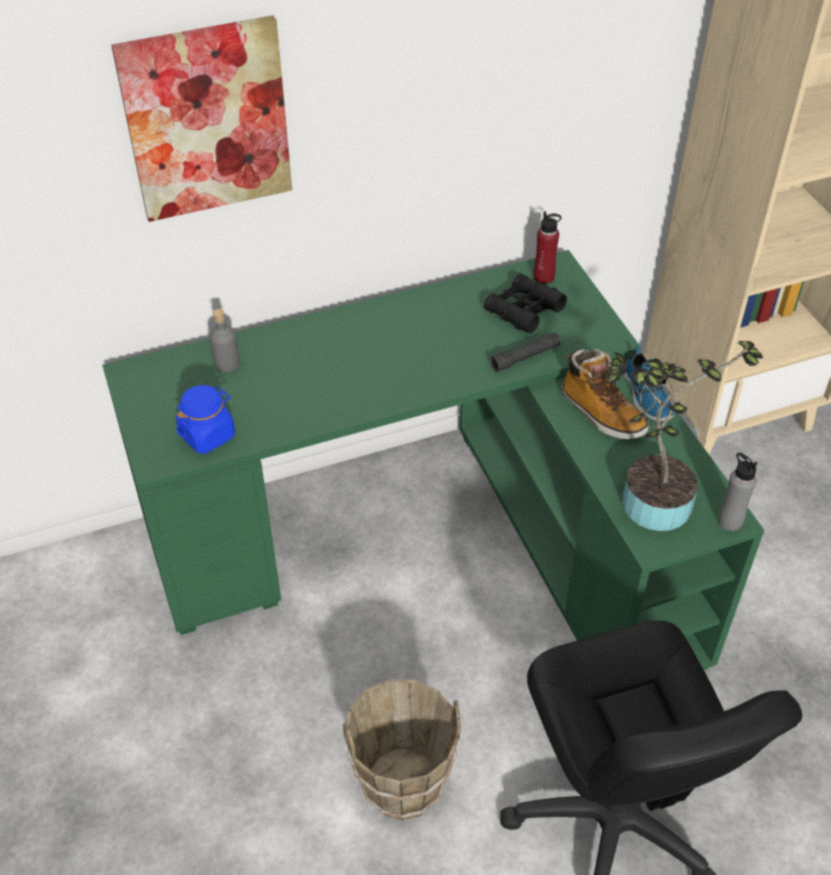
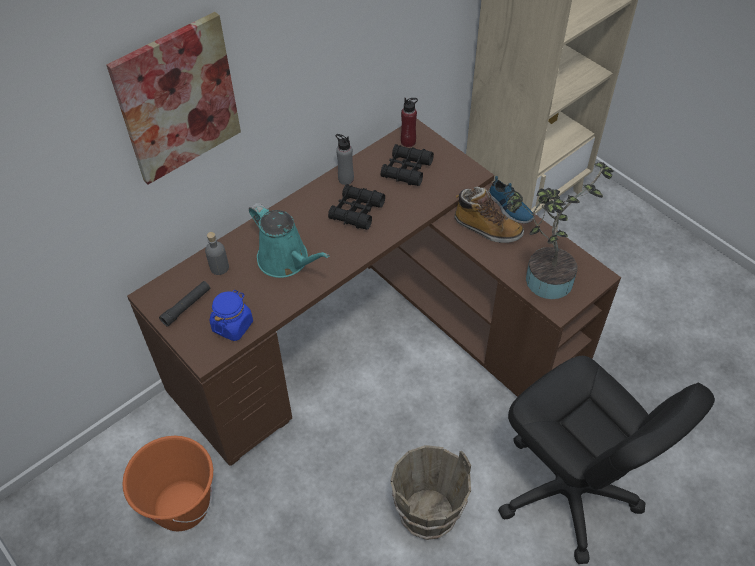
camera: 20 degrees left, 5 degrees up
green desk [102,250,764,670] -> brown desk [127,118,621,466]
black flashlight [490,333,561,372] -> black flashlight moved to [159,281,210,327]
grey bottle [718,453,757,531] -> grey bottle moved to [336,134,354,185]
none -> orange bucket [122,436,213,531]
none -> turquoise watering can [249,203,329,278]
none -> black binoculars [328,184,385,230]

